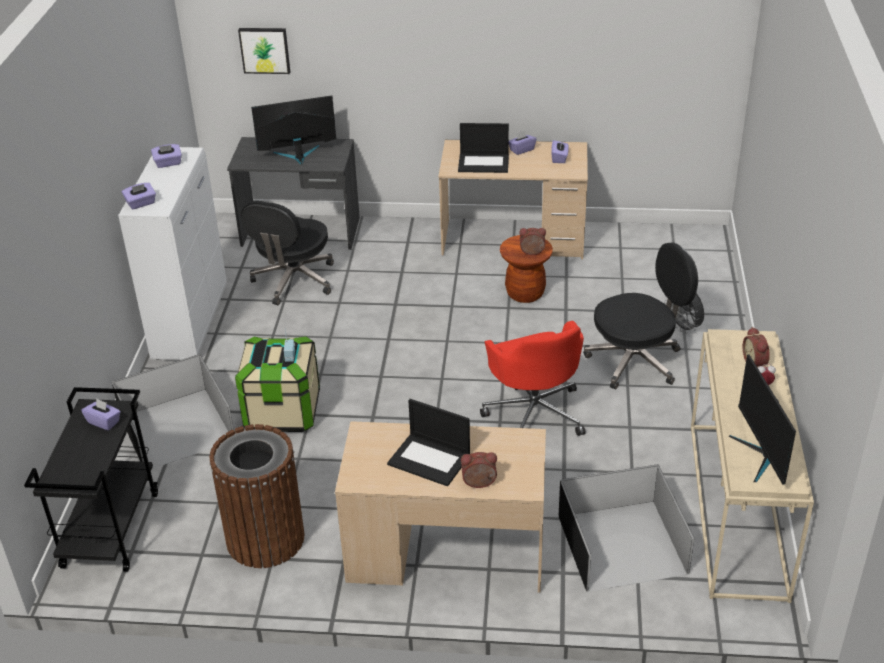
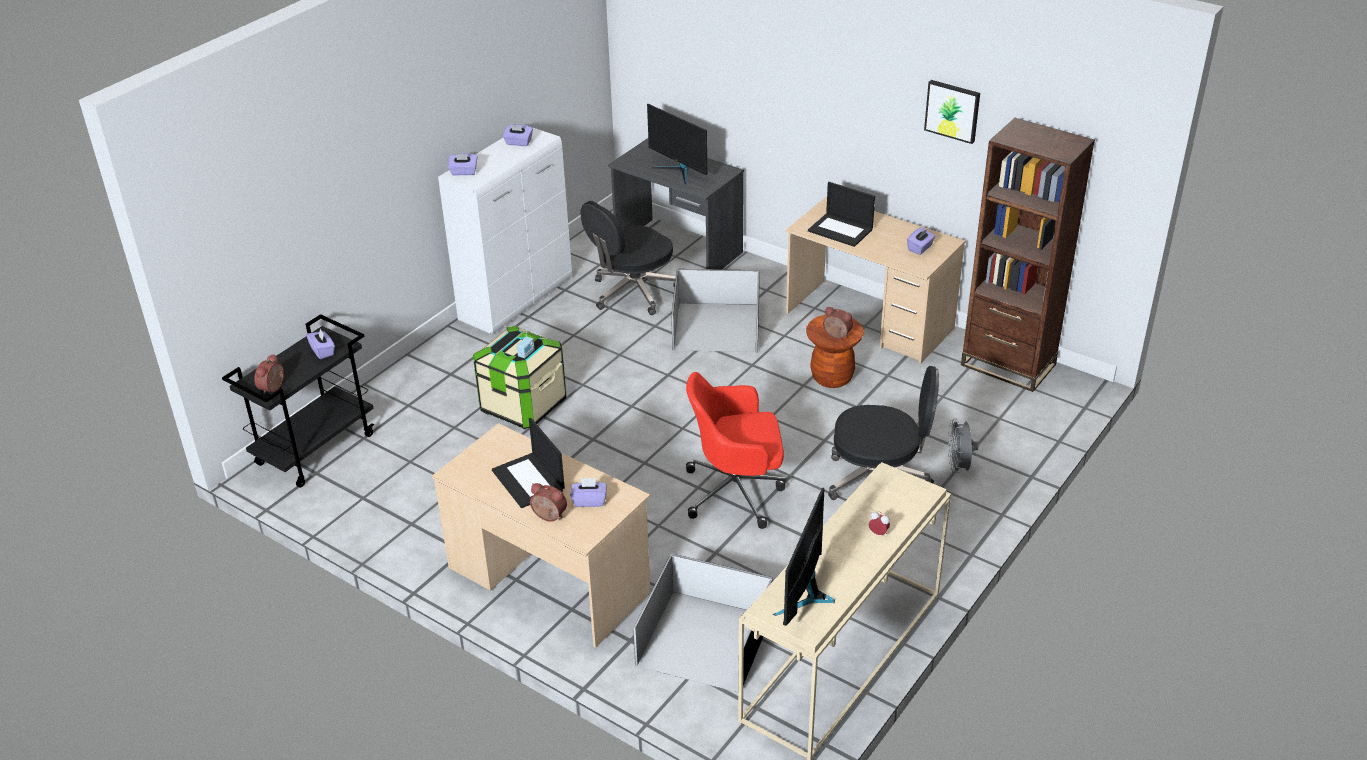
camera: 30 degrees right, 0 degrees up
black storage box [112,354,234,469] -> black storage box moved to [671,269,760,352]
brown trash can [210,424,305,568] -> none
picture [238,28,290,74] -> picture moved to [924,80,980,144]
monitor [251,96,336,165] -> monitor turned 150 degrees counterclockwise [647,104,707,185]
red office chair [480,321,585,436] -> red office chair turned 75 degrees clockwise [686,372,786,529]
purple tissue box [509,130,536,155] -> purple tissue box moved to [570,478,607,507]
alarm clock [743,327,770,368] -> alarm clock moved to [255,354,284,395]
none -> brown bookcase [961,118,1095,392]

